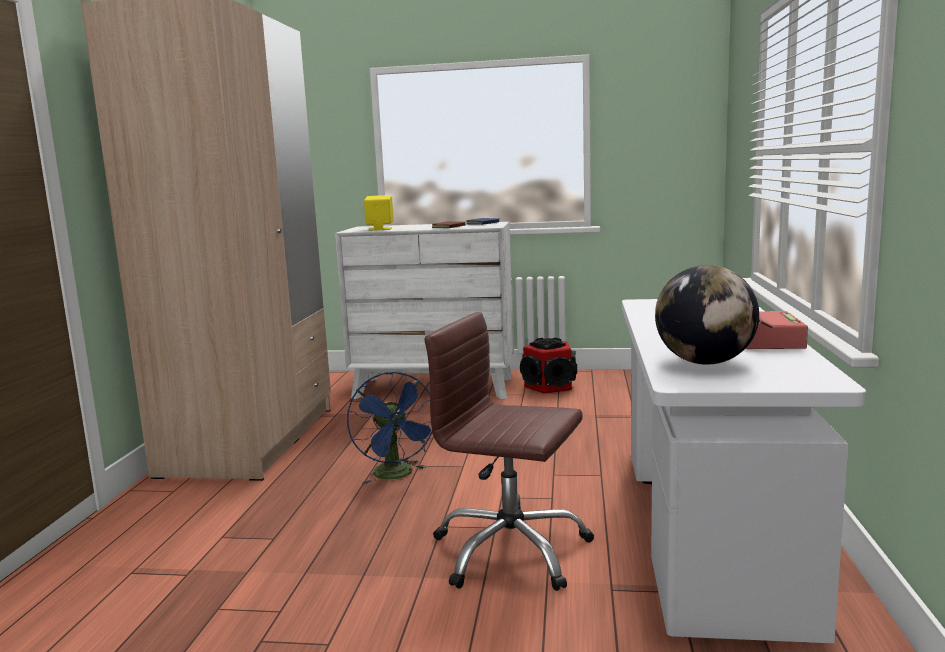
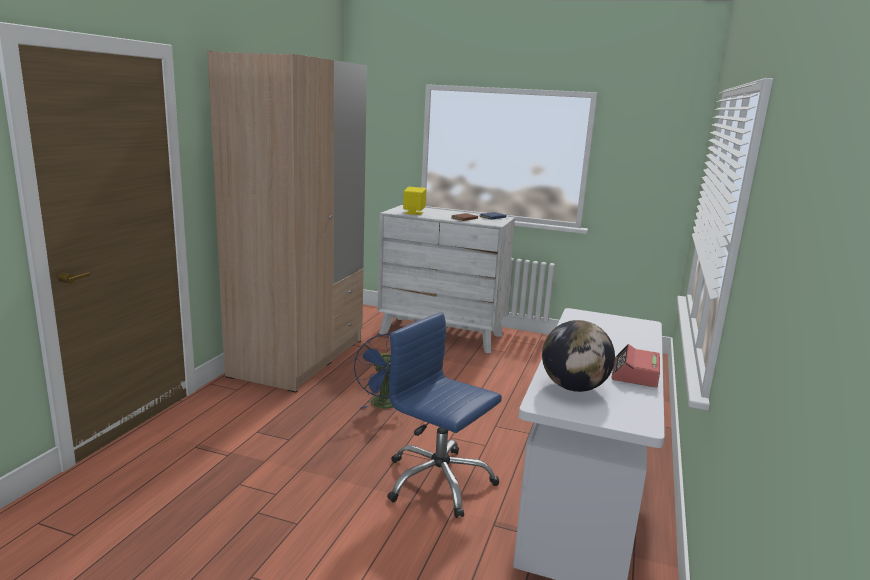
camera: 10 degrees right, 5 degrees up
brown office chair [424,312,594,591] -> blue office chair [387,312,502,518]
speaker [520,338,577,394] -> none

